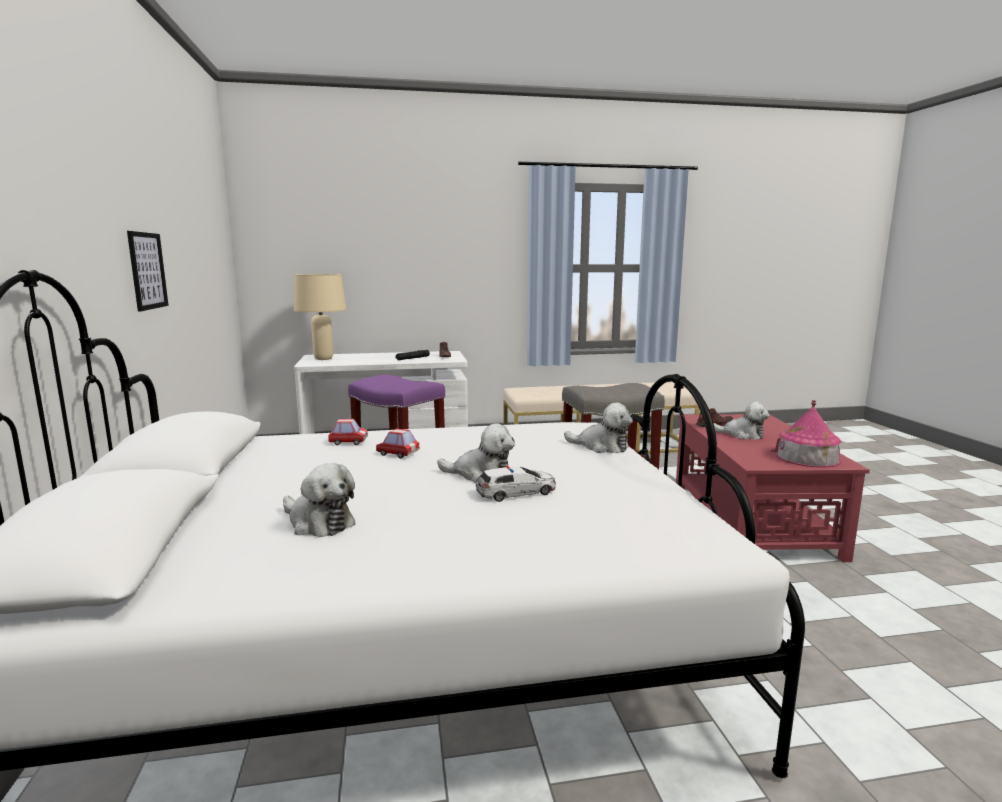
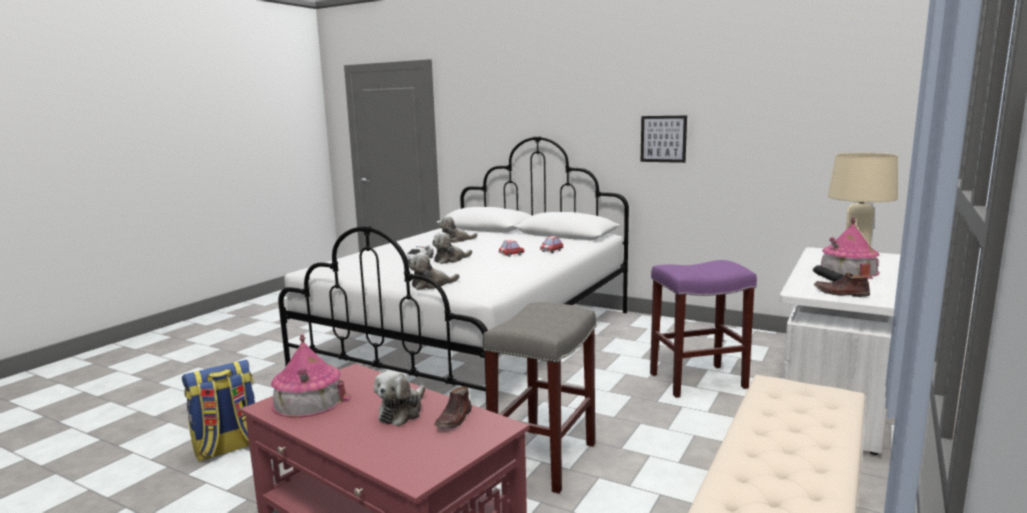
camera: 130 degrees right, 0 degrees up
plush toy [714,402,770,440] -> plush toy turned 45 degrees counterclockwise [374,370,425,426]
none -> backpack [182,360,255,461]
none -> toy house [821,218,880,279]

